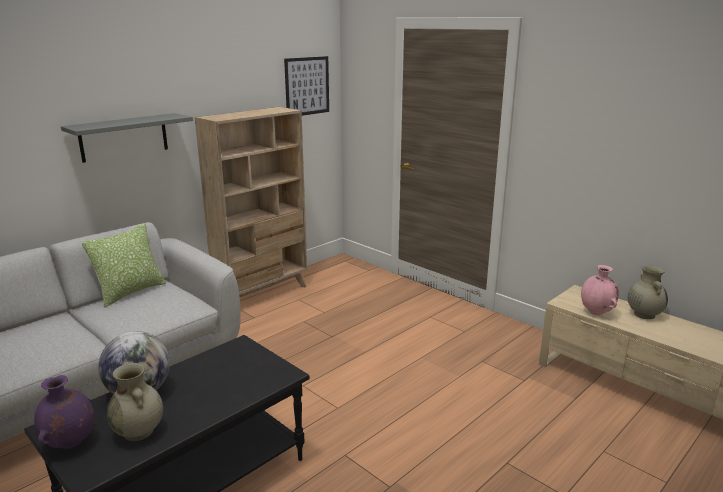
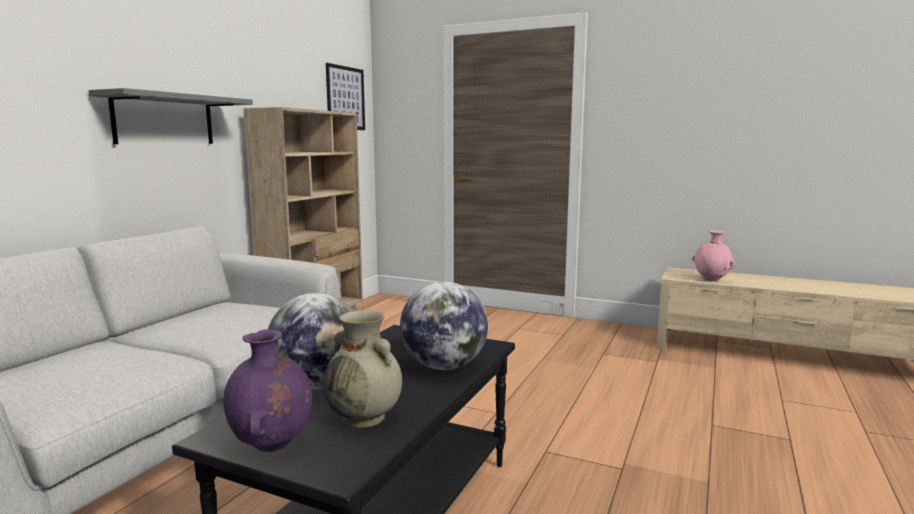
camera: 20 degrees left, 10 degrees down
pillow [82,223,166,308] -> none
beige vase [628,265,668,319] -> none
none -> globe [400,281,488,370]

